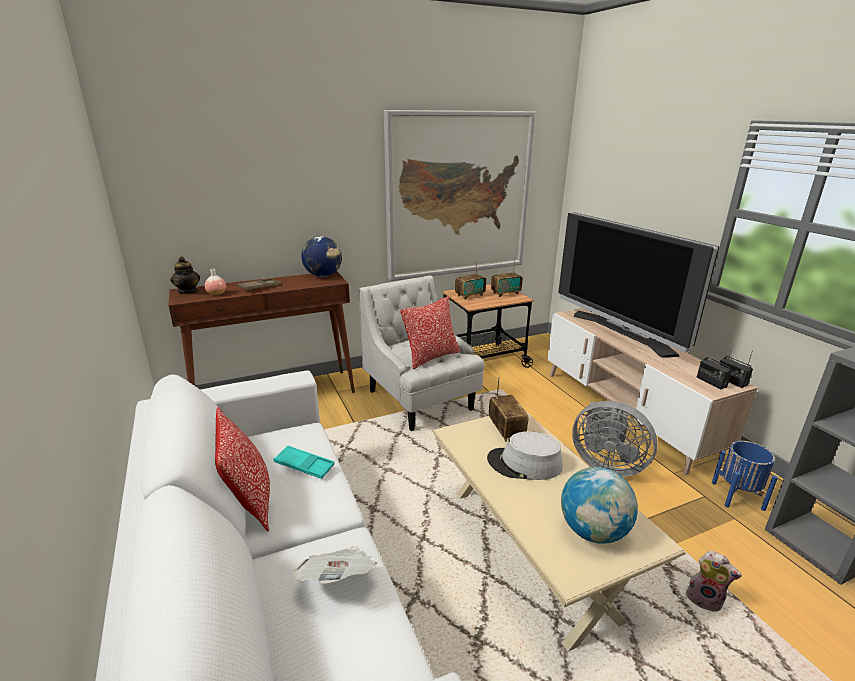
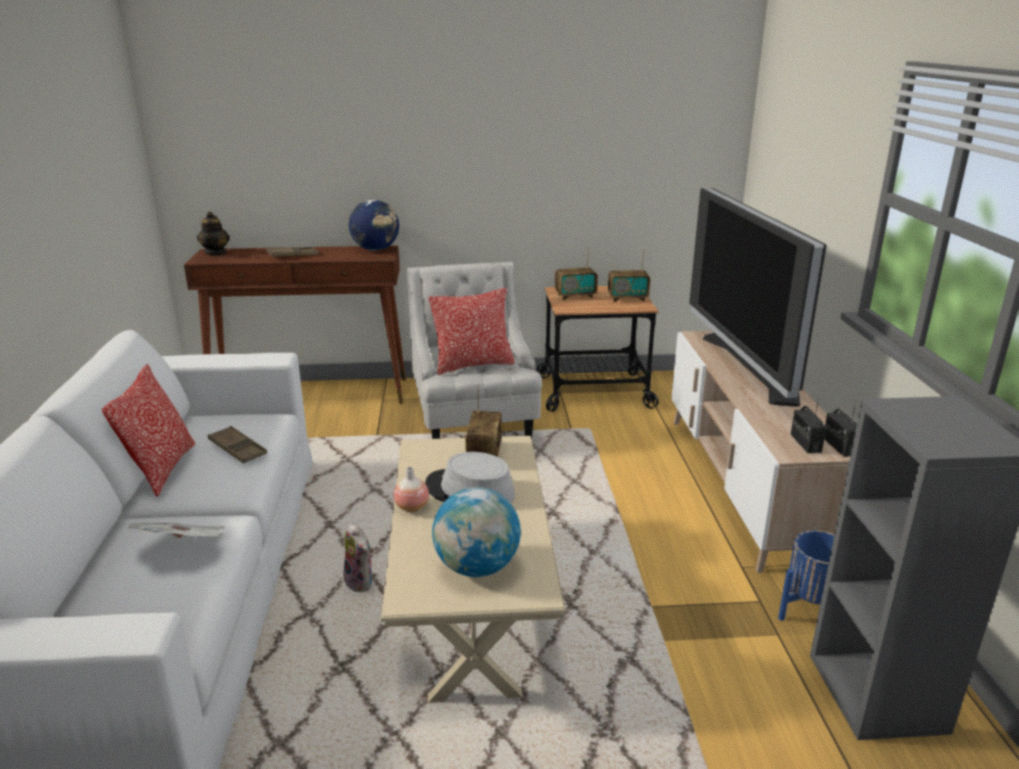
camera: 20 degrees right, 0 degrees up
vase [205,269,226,296] -> vase moved to [394,467,429,512]
turquoise tray [274,445,334,479] -> brown tray [208,426,267,463]
picture [384,110,536,281] -> none
grey fan [572,401,657,477] -> none
plush toy [686,551,742,612] -> plush toy moved to [343,522,373,592]

